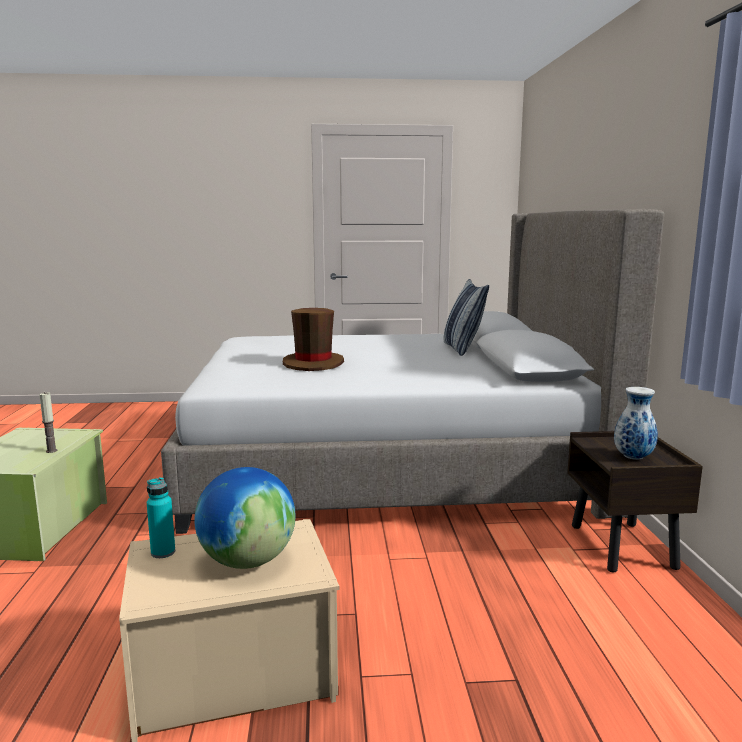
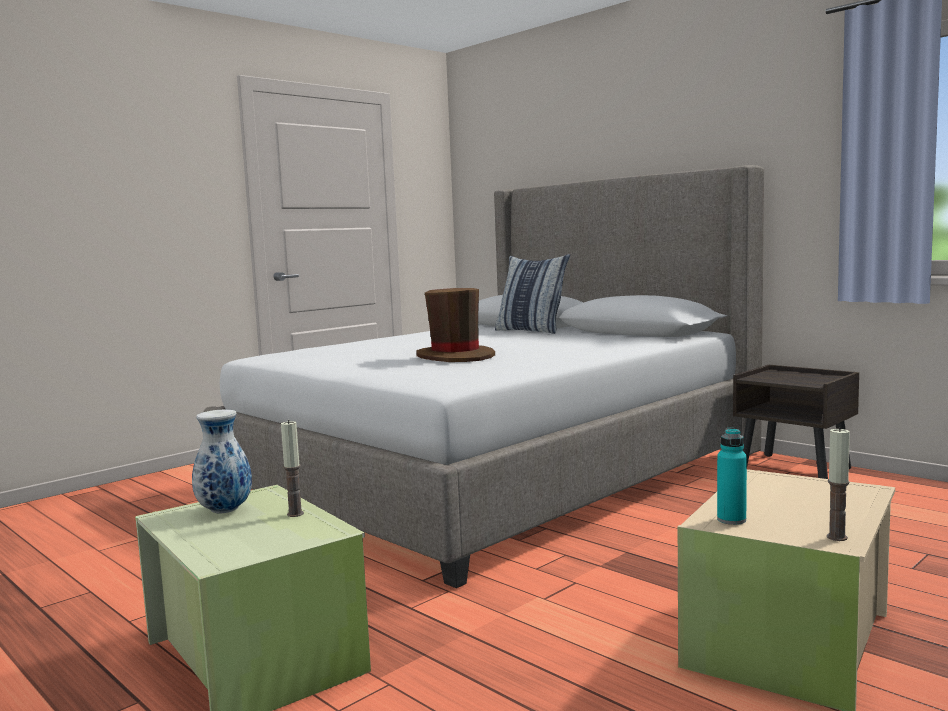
camera: 40 degrees left, 5 degrees down
globe [194,467,295,569] -> none
vase [614,387,658,460] -> vase moved to [192,410,252,513]
none -> candle [827,427,850,541]

